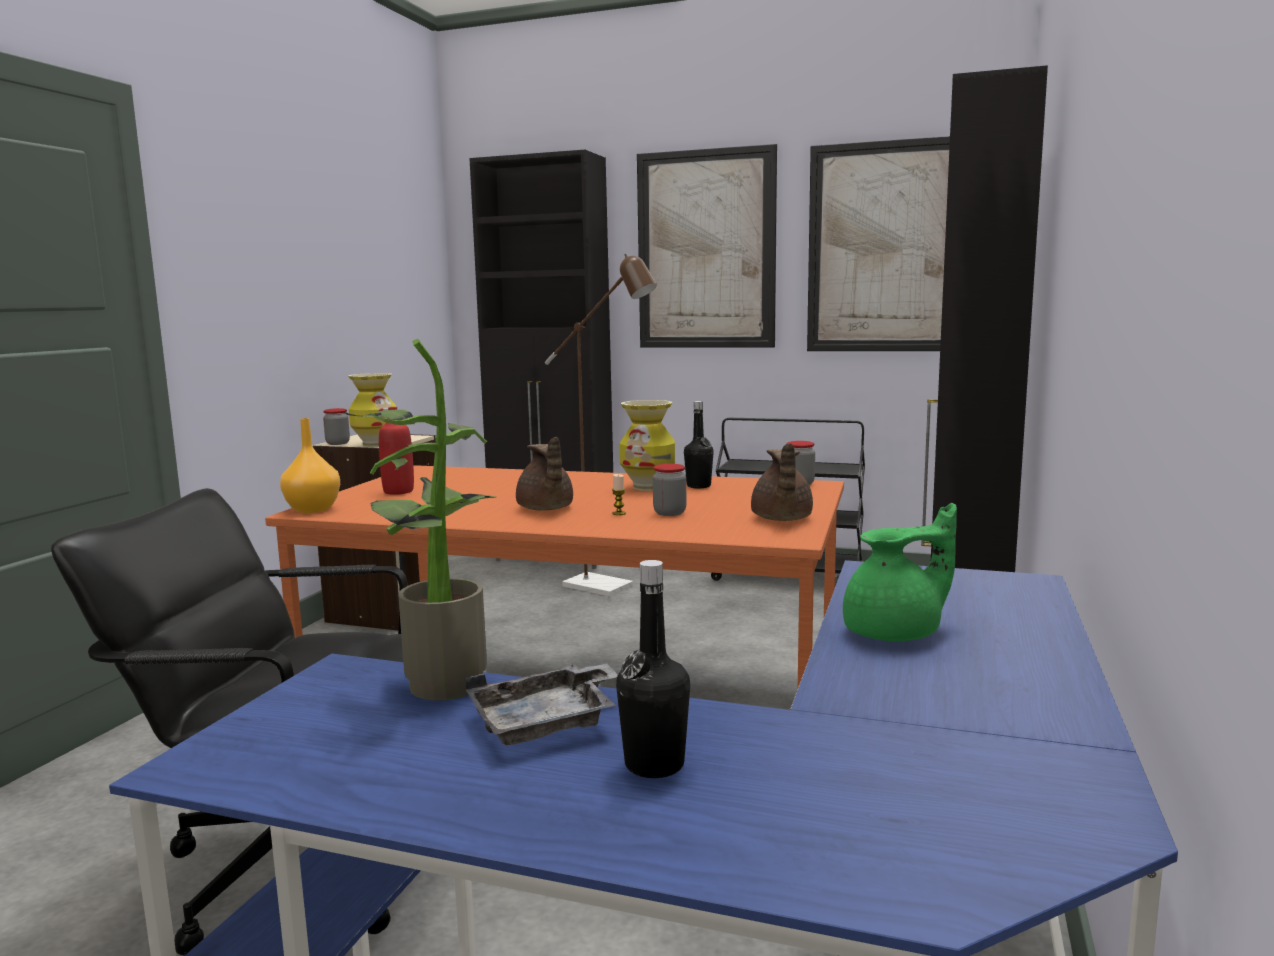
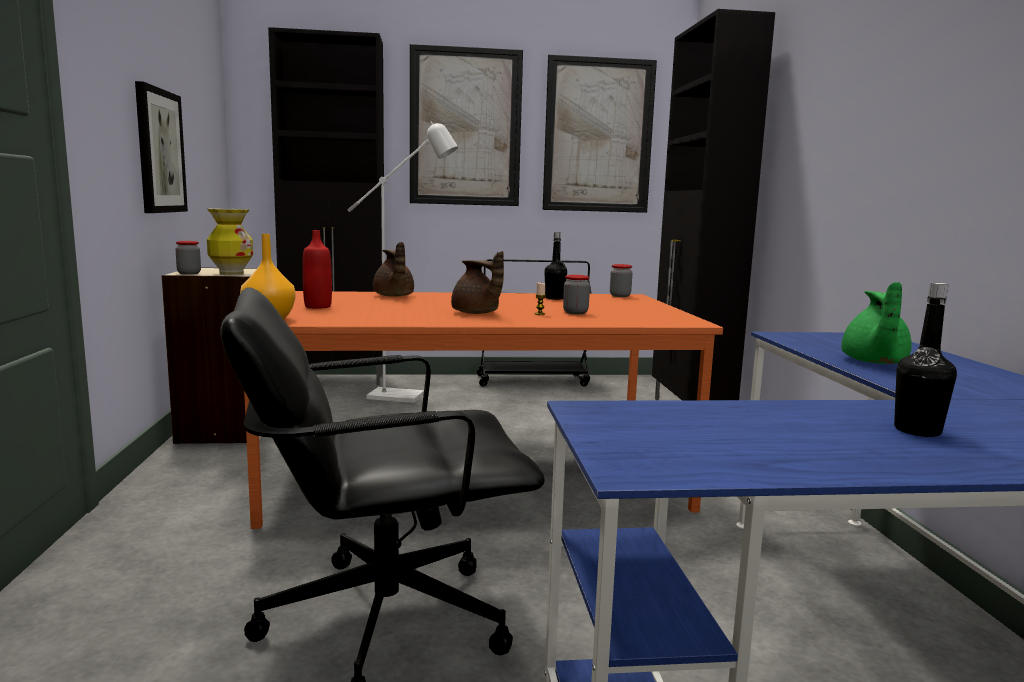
camera: 25 degrees left, 0 degrees up
potted plant [344,338,496,701] -> none
grey tray [466,664,618,745] -> none
brown floor lamp [545,254,657,597] -> white floor lamp [347,121,458,403]
vase [619,400,675,491] -> none
brown teapot [751,443,813,521] -> brown teapot moved to [373,242,414,296]
green teapot [843,503,957,641] -> green teapot turned 150 degrees clockwise [841,282,912,364]
none -> picture [135,81,188,213]

